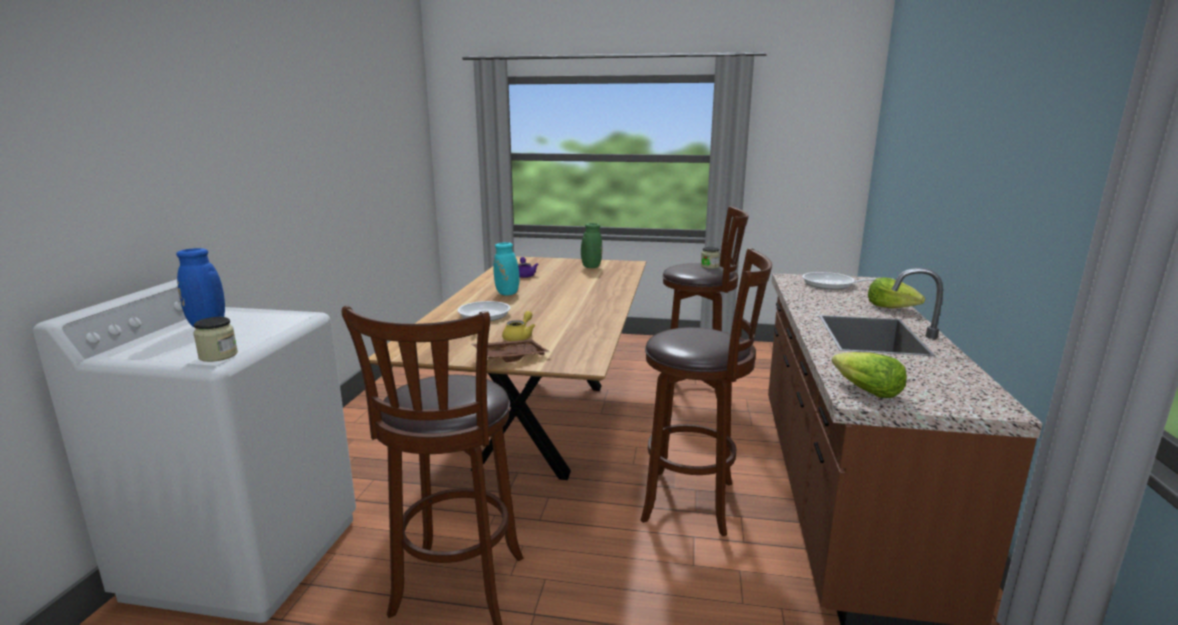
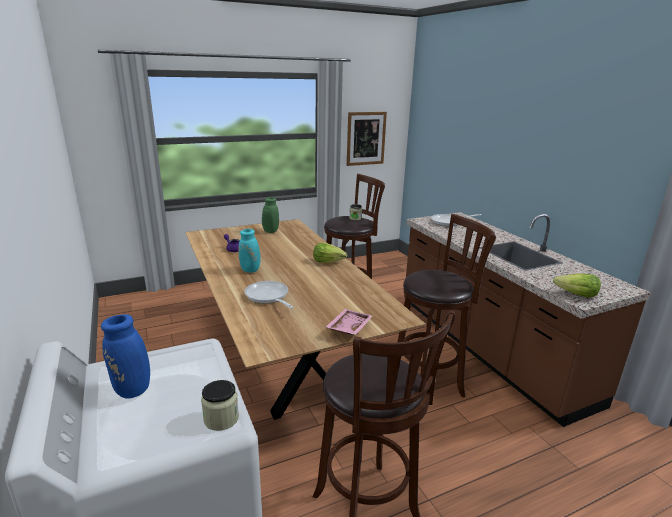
camera: 35 degrees left, 5 degrees up
brown tray [472,339,550,362] -> pink tray [325,309,372,335]
yellow teapot [502,311,536,341] -> none
lettuce [868,277,925,308] -> lettuce moved to [313,243,347,263]
none -> picture [347,112,387,166]

